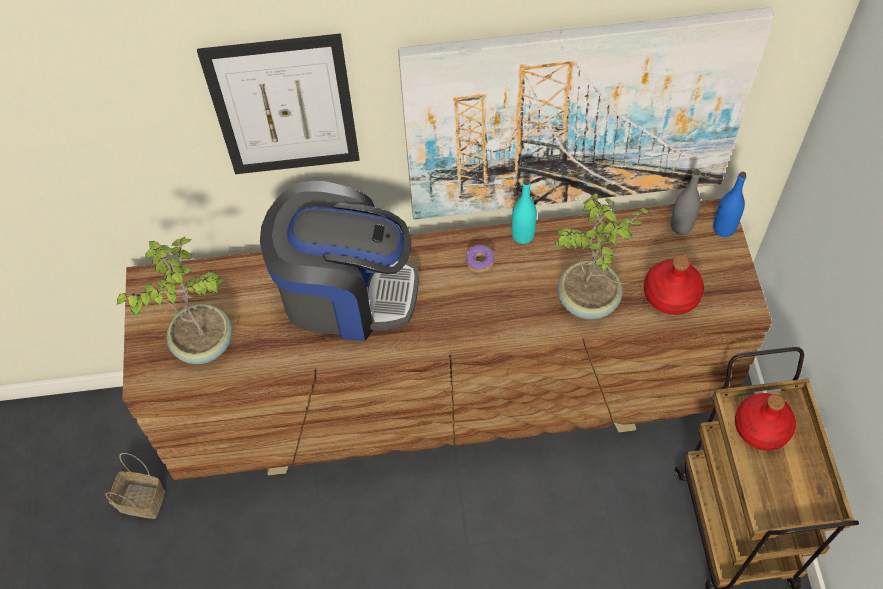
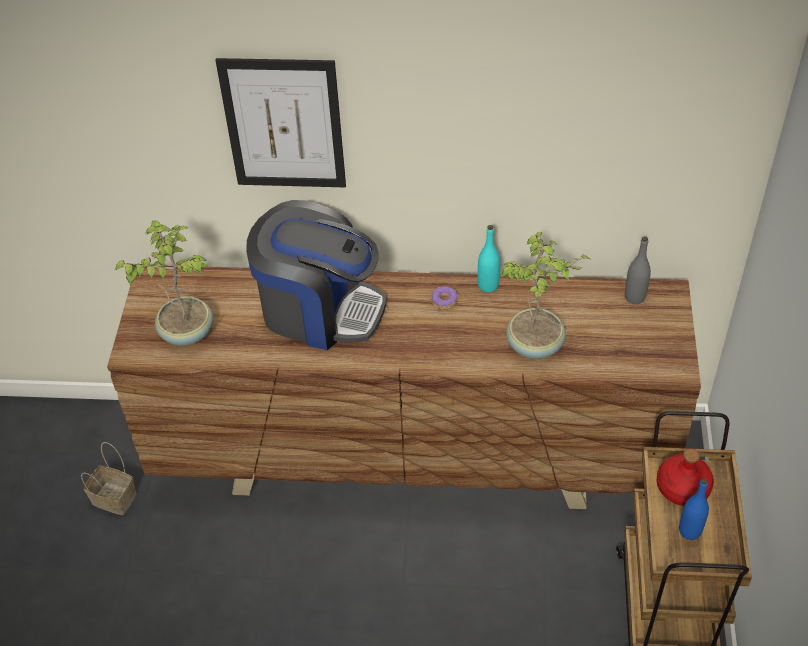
camera: 10 degrees right, 10 degrees down
picture [398,7,775,220] -> none
red bottle [644,255,704,315] -> none
blue bottle [713,172,746,237] -> blue bottle moved to [679,478,709,540]

